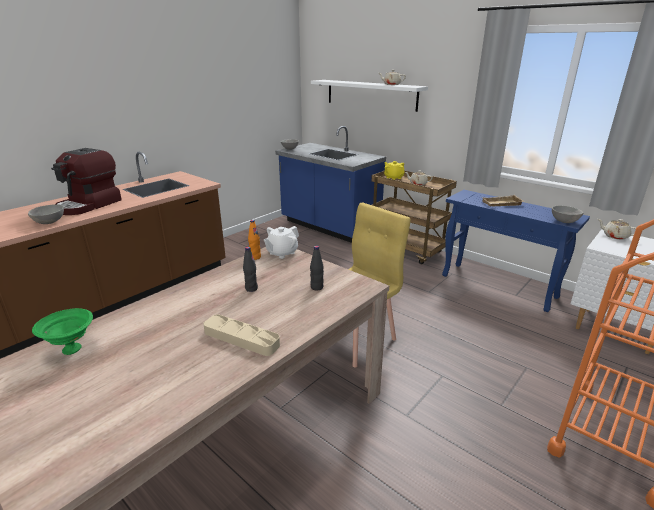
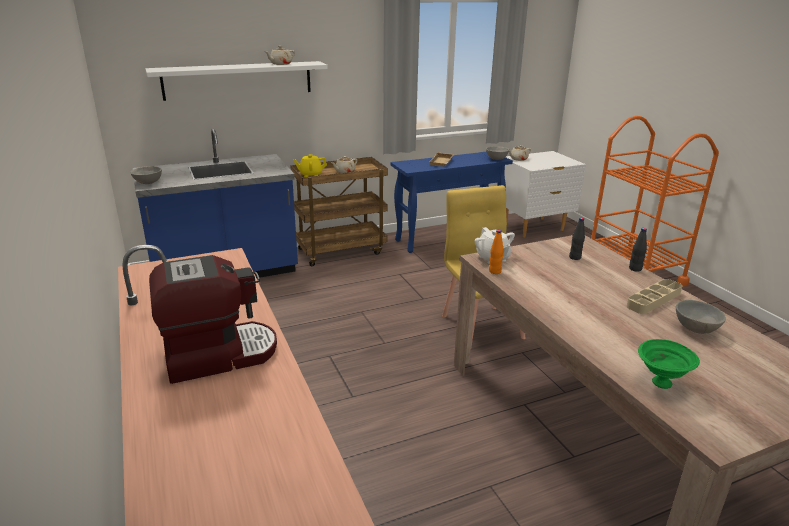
camera: 65 degrees left, 0 degrees up
grey bowl [28,204,64,224] -> grey bowl moved to [676,300,726,334]
coffee machine [51,148,122,215] -> coffee machine turned 75 degrees counterclockwise [149,255,277,384]
black bottle [243,247,258,292] -> black bottle moved to [629,228,647,272]

